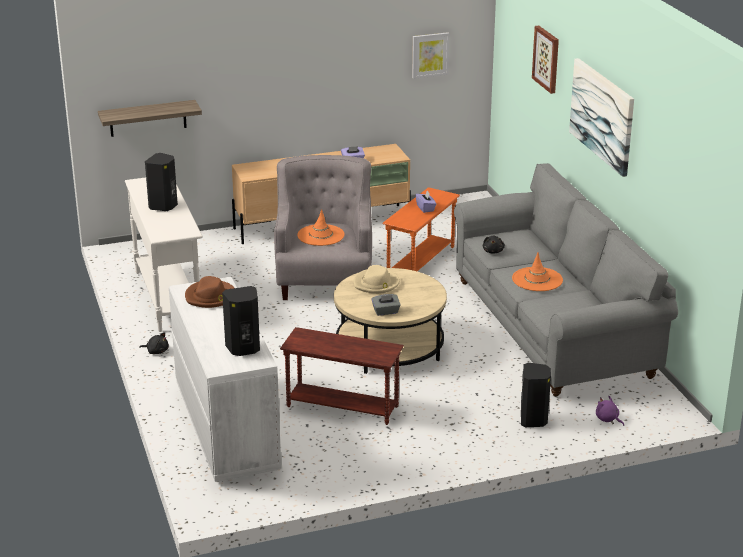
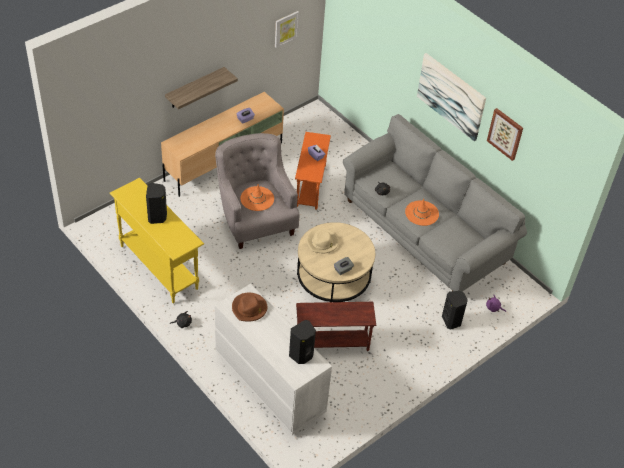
camera: 25 degrees left, 20 degrees up
shelf [98,100,202,137] -> shelf moved to [165,67,238,109]
white console table [125,177,203,332] -> yellow console table [110,178,204,303]
picture [532,26,559,94] -> picture moved to [487,108,523,161]

